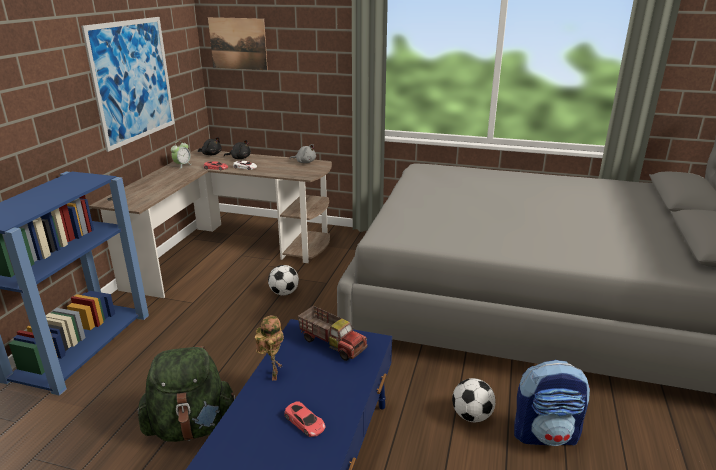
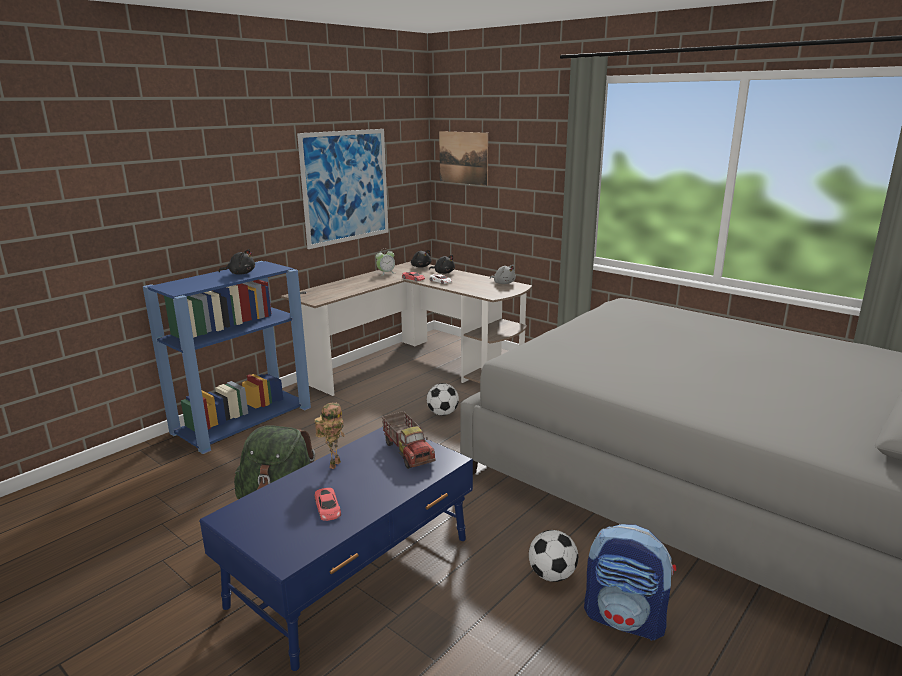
camera: 25 degrees right, 5 degrees down
none -> black plush toy [219,249,255,275]

